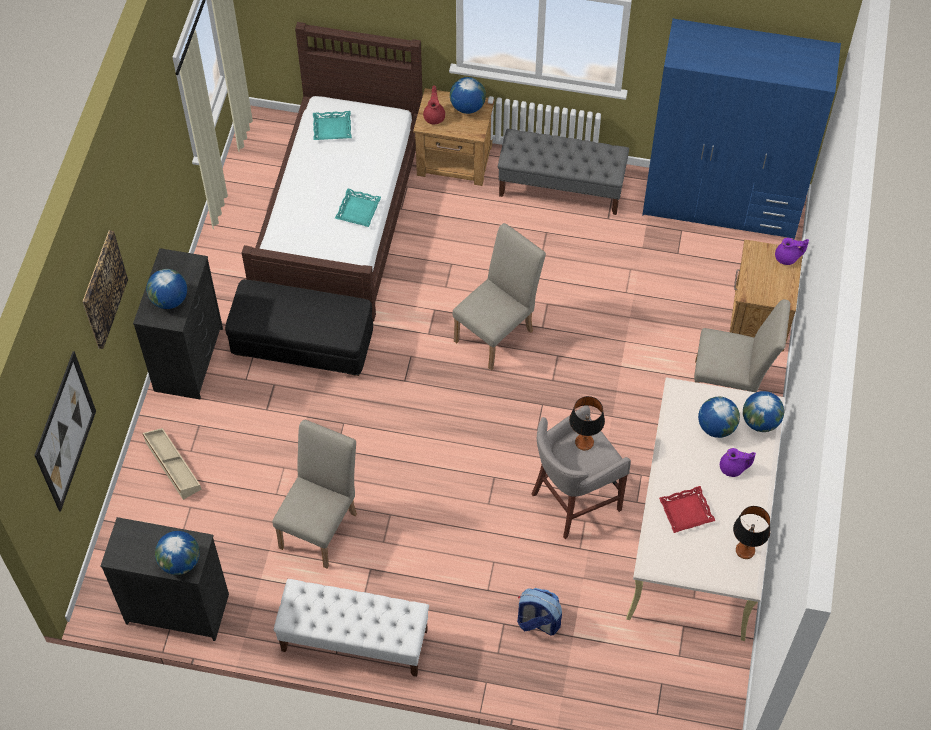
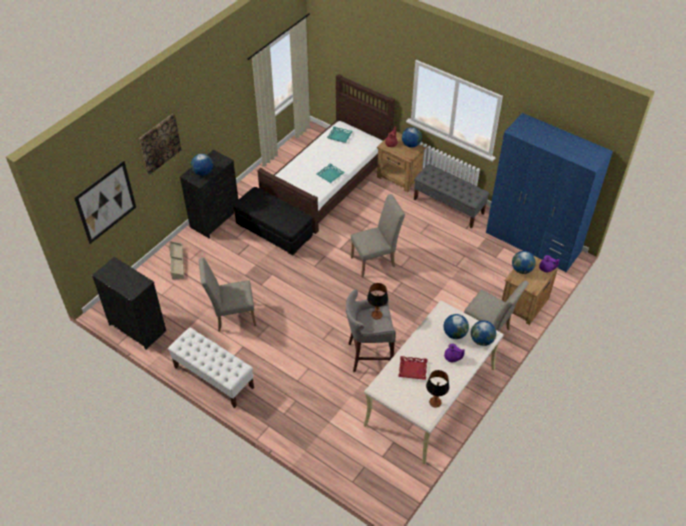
camera: 25 degrees right, 10 degrees down
globe [155,531,200,575] -> globe moved to [512,251,536,274]
beige chair [272,420,357,568] -> beige chair turned 150 degrees counterclockwise [199,258,256,332]
backpack [517,588,562,636] -> none

